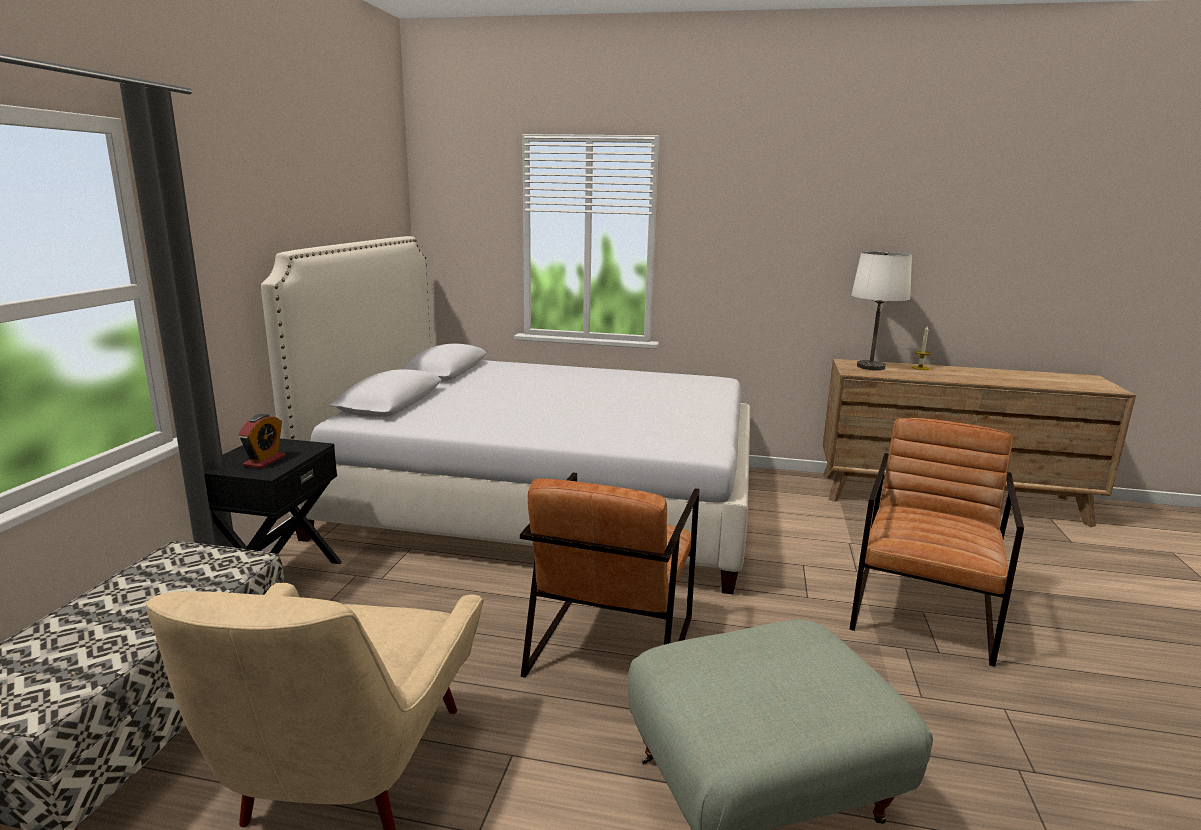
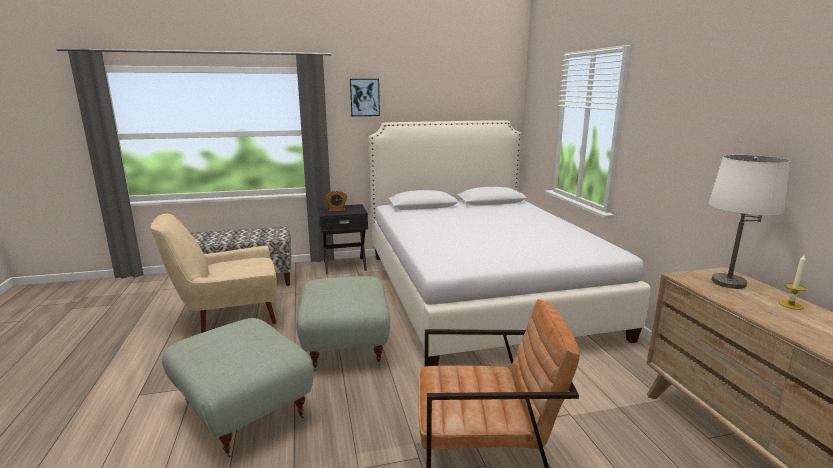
camera: 65 degrees right, 0 degrees up
brown armchair [520,472,700,678] -> grey ottoman [296,276,390,371]
none -> picture [350,79,380,116]

